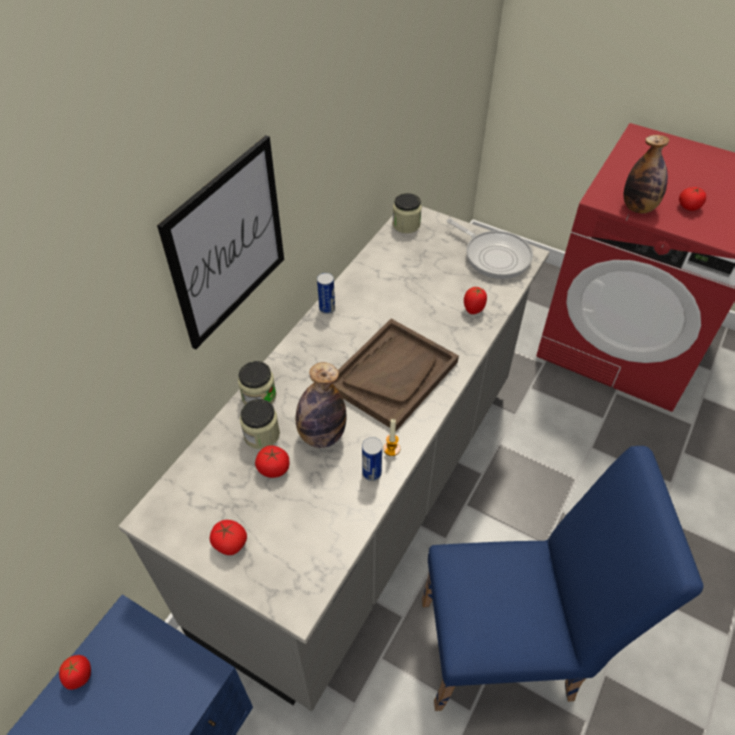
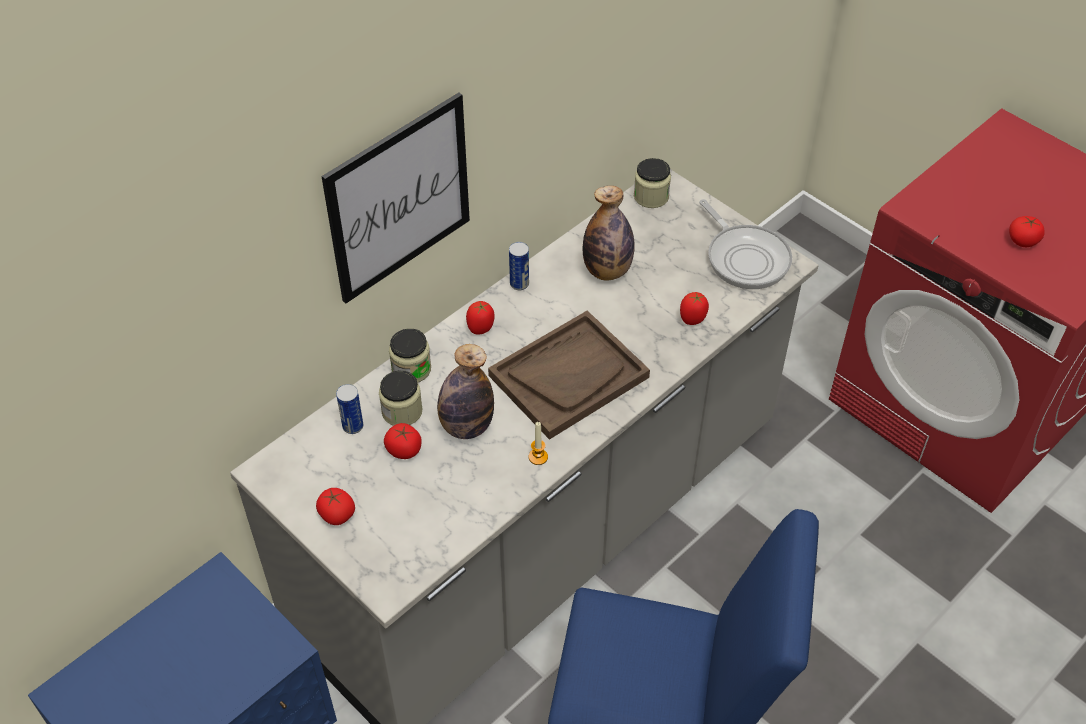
camera: 15 degrees right, 0 degrees up
tomato [59,655,91,690] -> tomato moved to [466,301,495,334]
can [362,437,382,481] -> can moved to [336,384,364,434]
bottle [624,135,669,213] -> bottle moved to [583,186,635,281]

